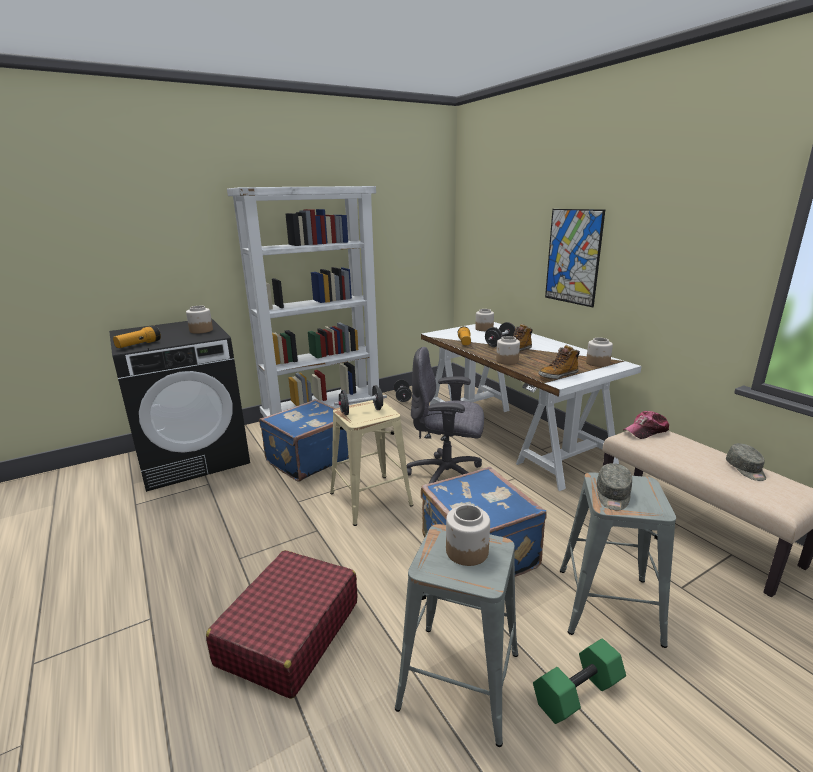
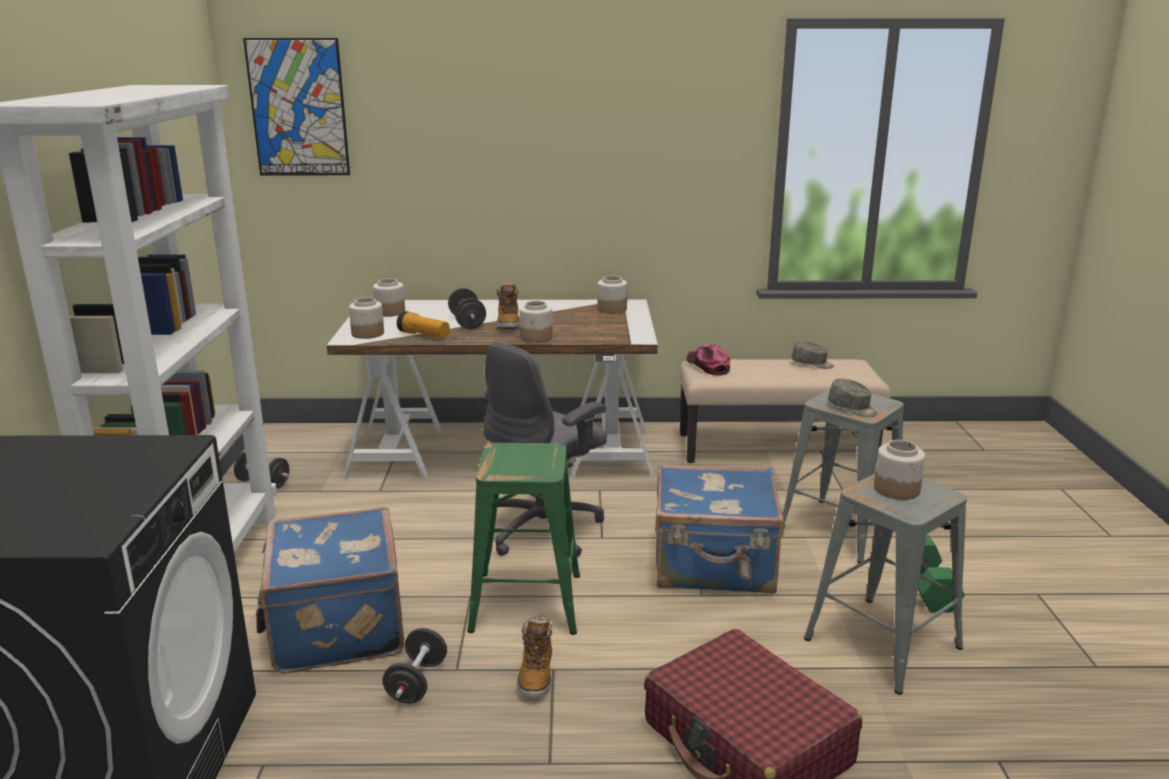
camera: 60 degrees left, 0 degrees up
flashlight [113,326,161,348] -> none
jar [186,306,213,334] -> jar moved to [349,297,384,339]
beige stool [330,400,413,526] -> green stool [467,443,580,635]
black dumbbell [334,385,387,415] -> black dumbbell moved to [383,628,447,704]
boot [538,345,580,379] -> boot moved to [516,616,553,698]
picture [545,209,605,307] -> picture moved to [243,38,350,175]
cap [623,411,669,439] -> cap turned 150 degrees clockwise [687,344,730,376]

